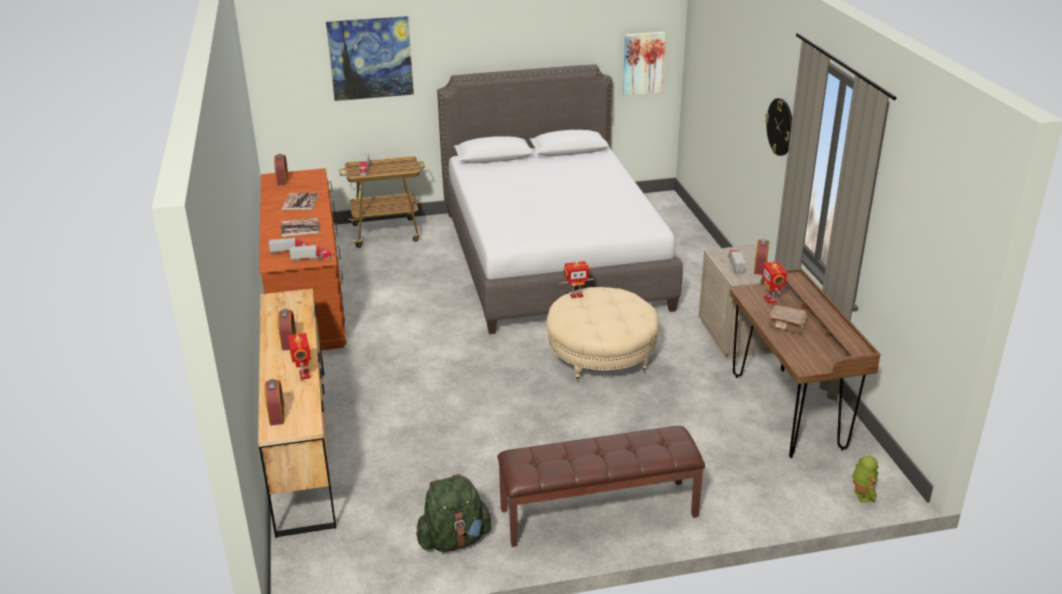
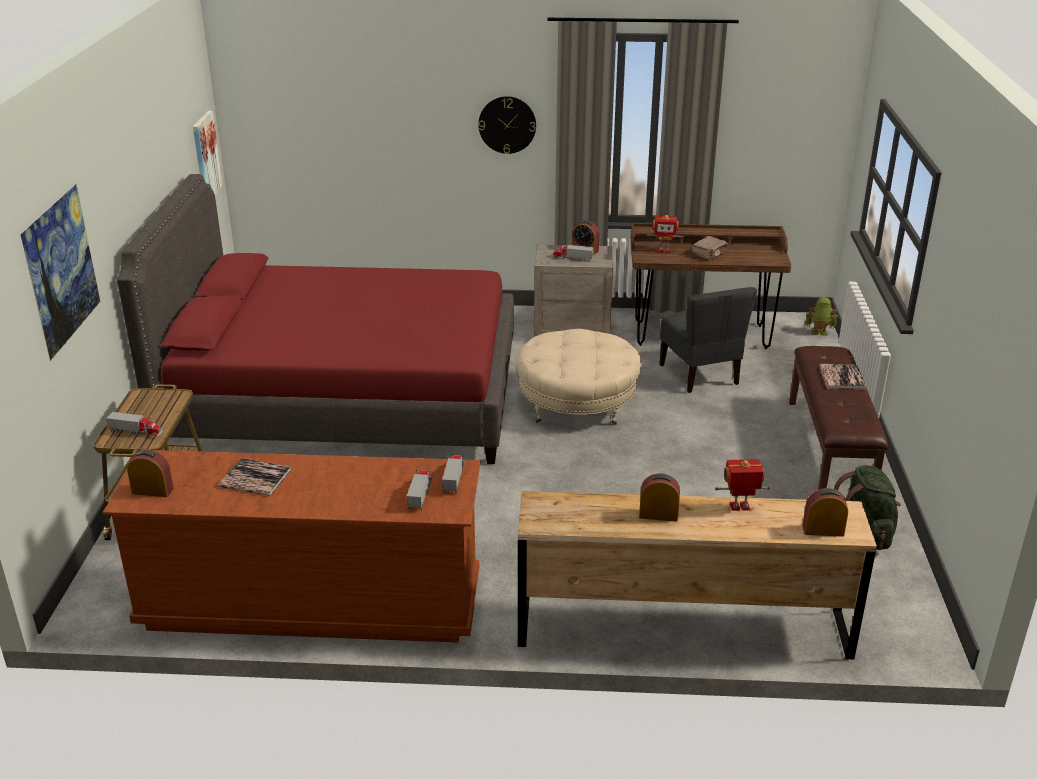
camera: 75 degrees left, 0 degrees up
book [281,217,319,237] -> book moved to [819,364,866,389]
grey bed [437,64,683,334] -> red bed [117,174,514,464]
toy robot [559,261,594,298] -> none
none -> grey chair [659,287,757,393]

